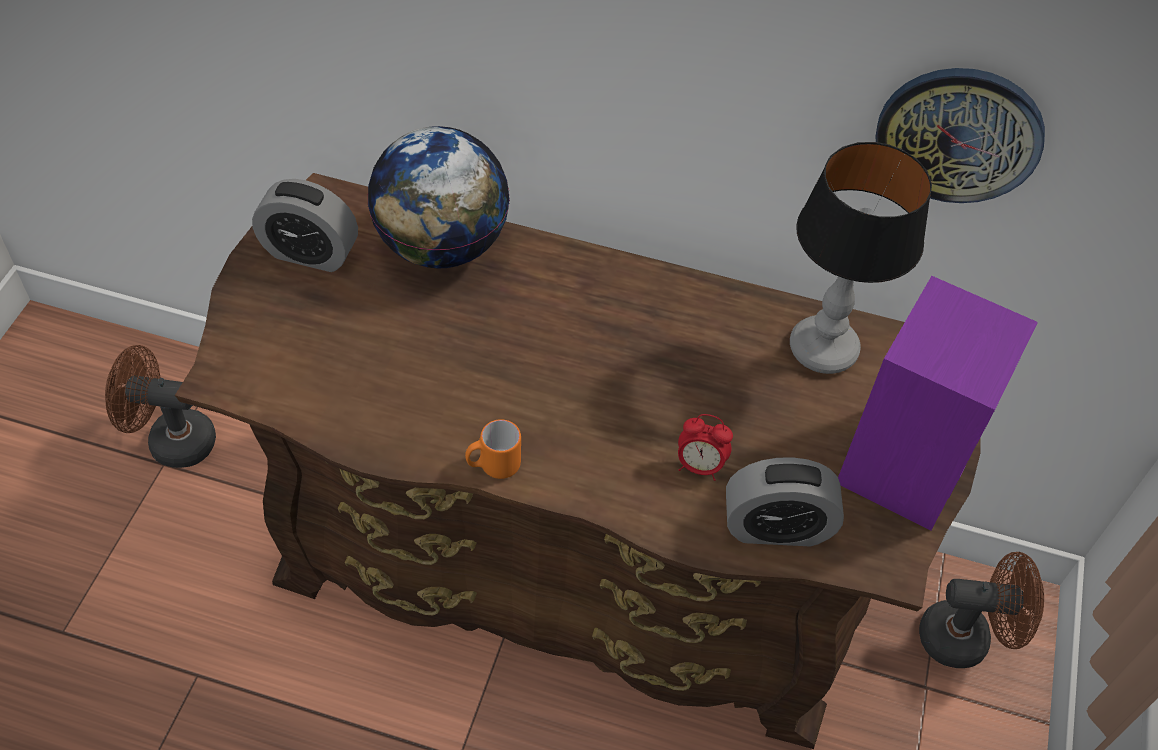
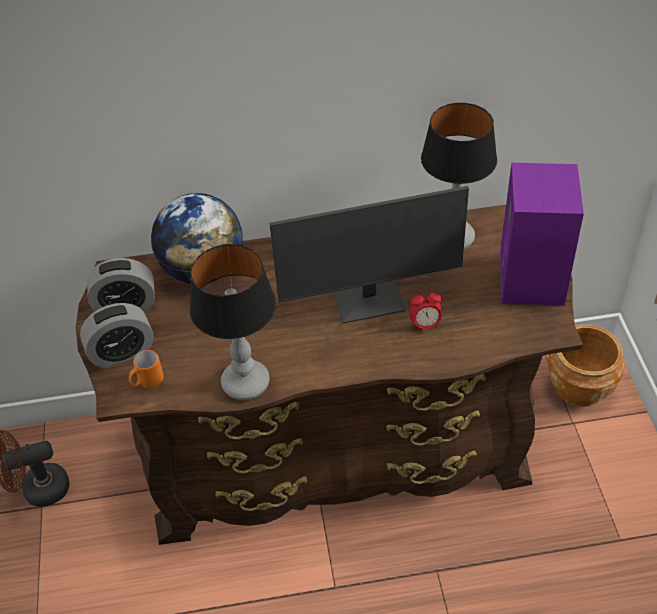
camera: 20 degrees left, 5 degrees down
orange mug [465,419,521,479] -> orange mug moved to [129,350,164,388]
alarm clock [726,457,844,546] -> alarm clock moved to [80,303,154,368]
wall clock [875,68,1045,203] -> none
brown fan [919,552,1044,668] -> brown planter [548,325,625,407]
none -> table lamp [190,244,276,400]
none -> monitor [269,186,469,324]

